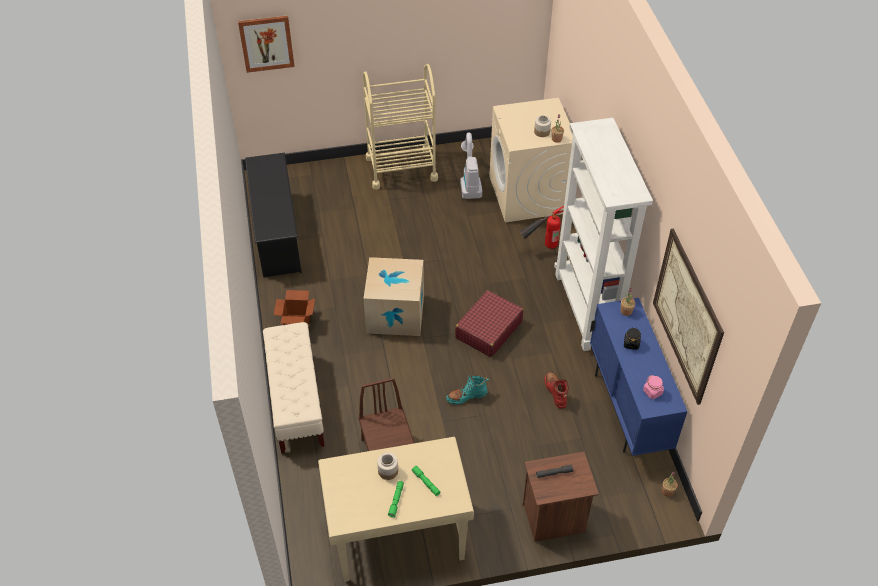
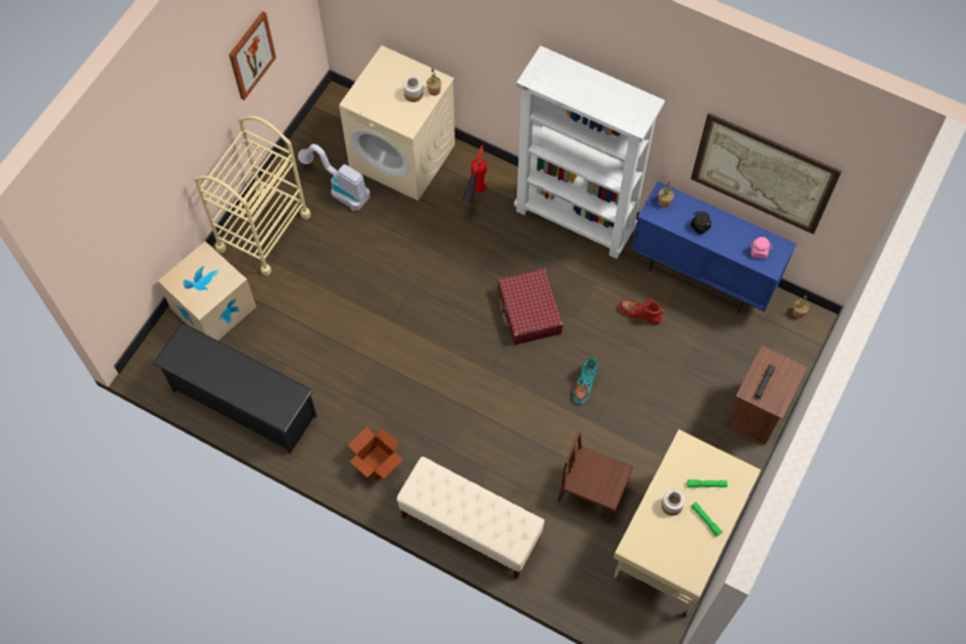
camera: 50 degrees left, 15 degrees up
picture [238,16,295,73] -> picture moved to [229,11,276,100]
cardboard box [363,257,424,336] -> cardboard box moved to [158,241,256,340]

